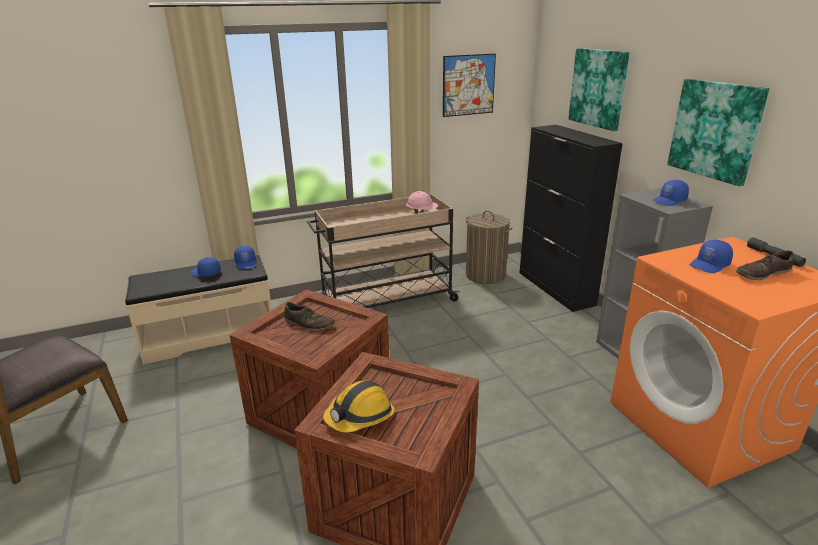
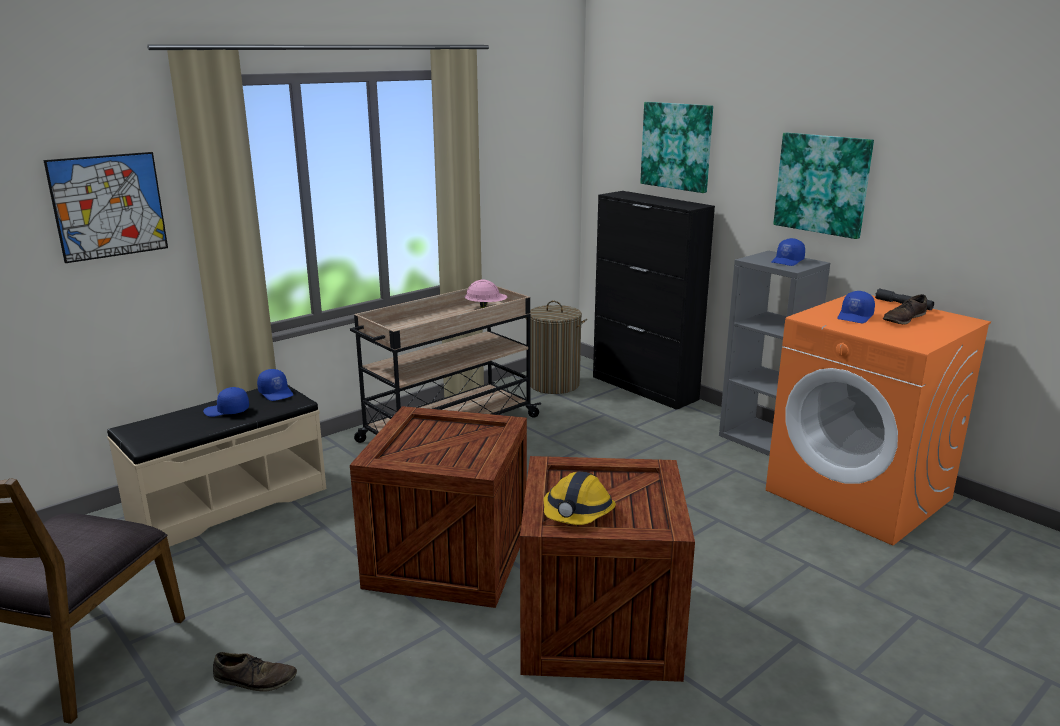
camera: 20 degrees left, 5 degrees down
brown shoe [284,302,335,331] -> brown shoe moved to [213,652,297,692]
picture [443,54,496,117] -> picture moved to [43,152,168,263]

